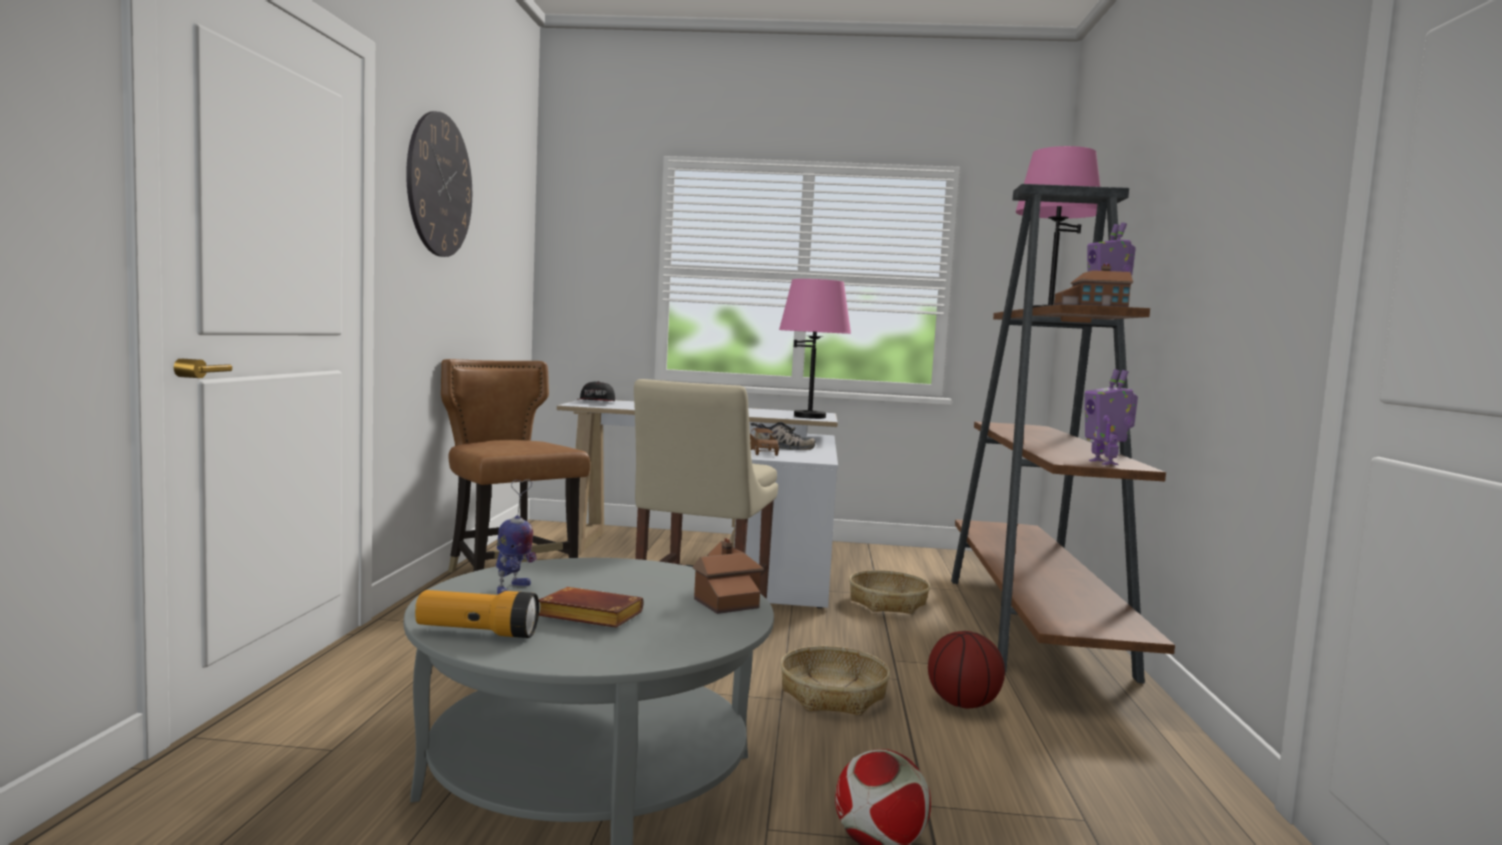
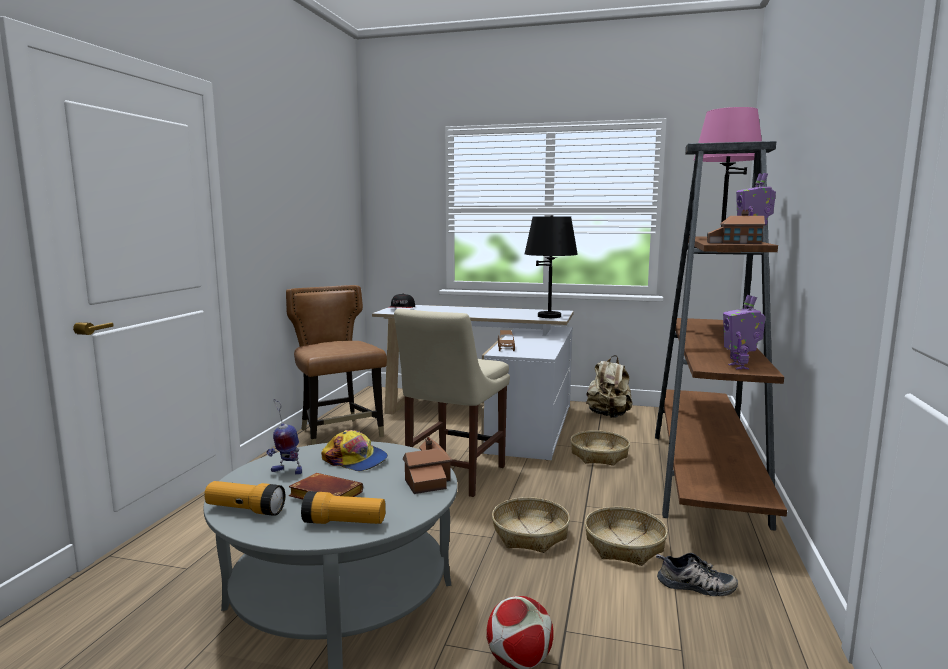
camera: 10 degrees right, 5 degrees up
wall clock [406,111,472,257] -> none
toy robot [496,479,537,594] -> toy robot turned 75 degrees clockwise [266,399,302,475]
shoe [751,422,816,450] -> shoe moved to [656,553,738,596]
pink table lamp [779,279,851,419] -> black table lamp [525,215,578,318]
basketball [928,631,1005,709] -> basket [585,507,668,566]
none -> flashlight [301,491,386,524]
none -> cap [321,430,388,471]
none -> beige backpack [586,355,633,418]

